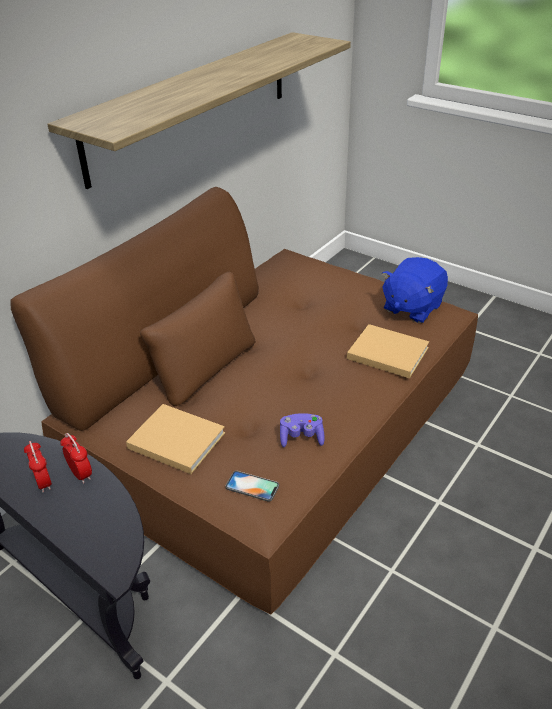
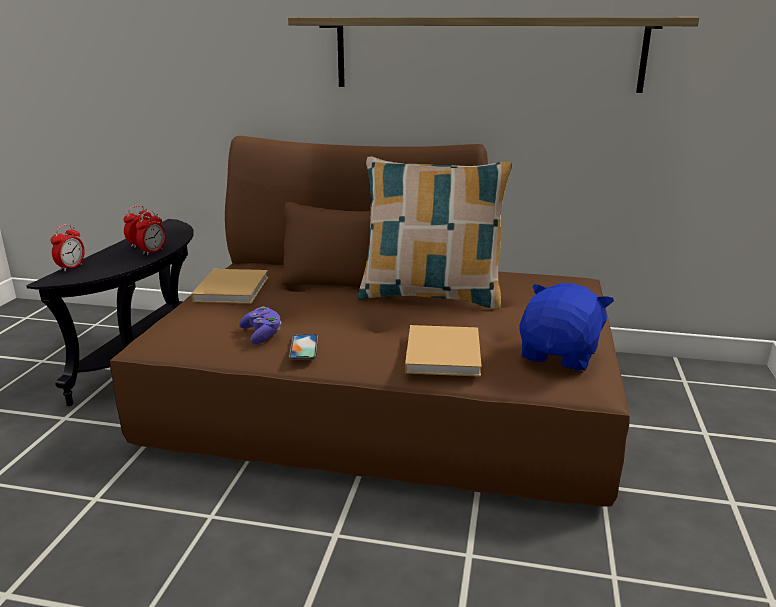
camera: 65 degrees right, 15 degrees down
phone [225,471,279,502] -> phone moved to [289,334,318,360]
blue plush toy [381,257,448,323] -> blue plush toy turned 105 degrees clockwise [520,283,614,371]
none -> alarm clock [51,224,85,272]
none -> pillow [358,157,512,310]

